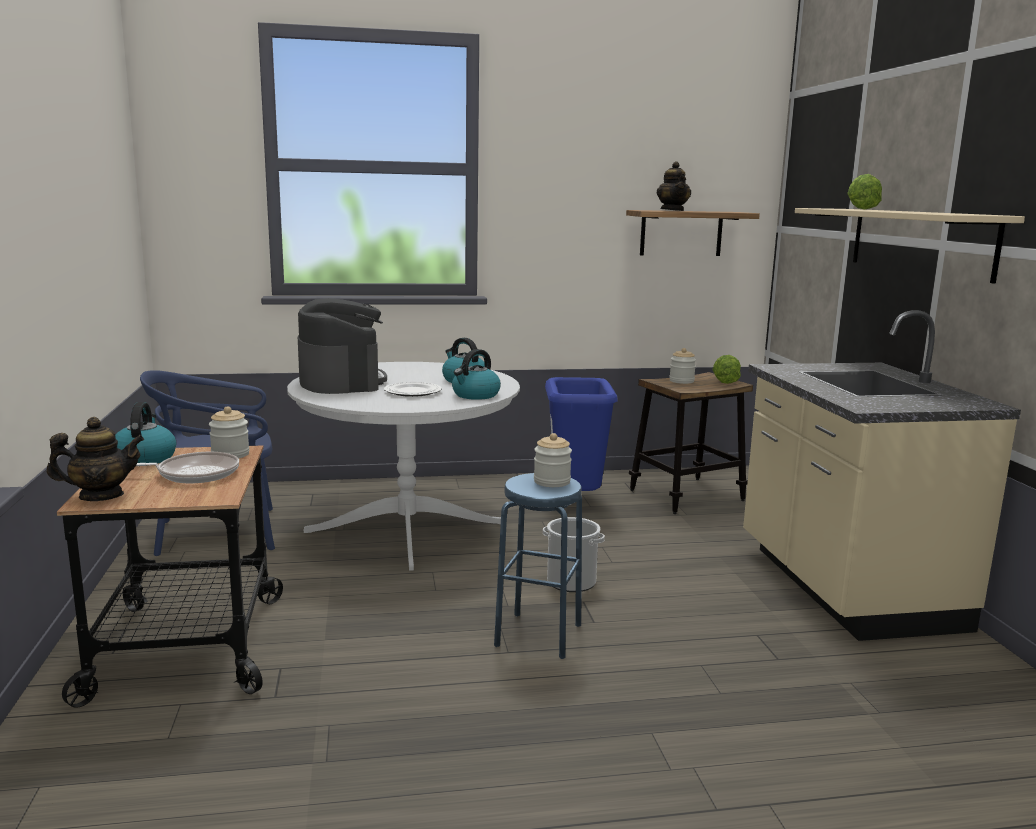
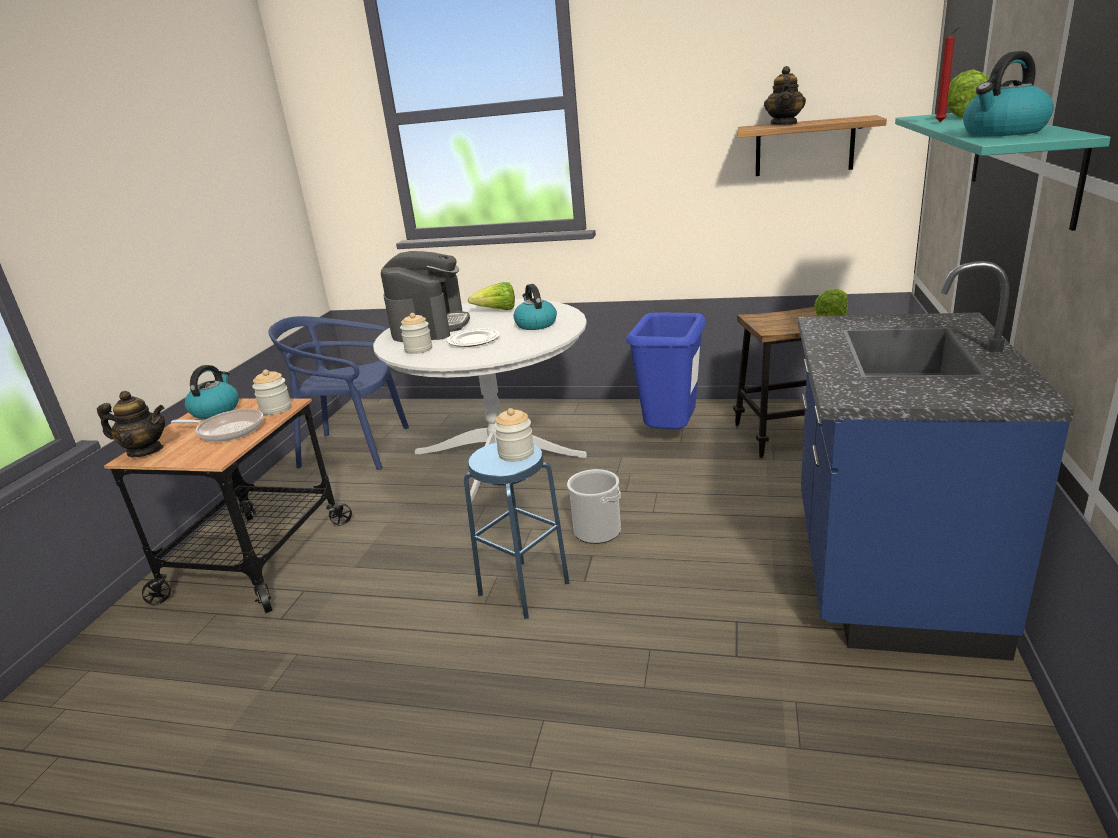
camera: 25 degrees right, 10 degrees up
kettle [452,349,501,400] -> kettle moved to [963,51,1054,136]
jar [669,348,696,384] -> jar moved to [400,313,432,354]
beige counter [743,310,1021,641] -> blue counter [798,261,1075,661]
beige shelf [795,208,1025,284] -> turquoise shelf [895,113,1111,231]
none -> lettuce [468,282,515,310]
none -> red candle [935,27,959,122]

